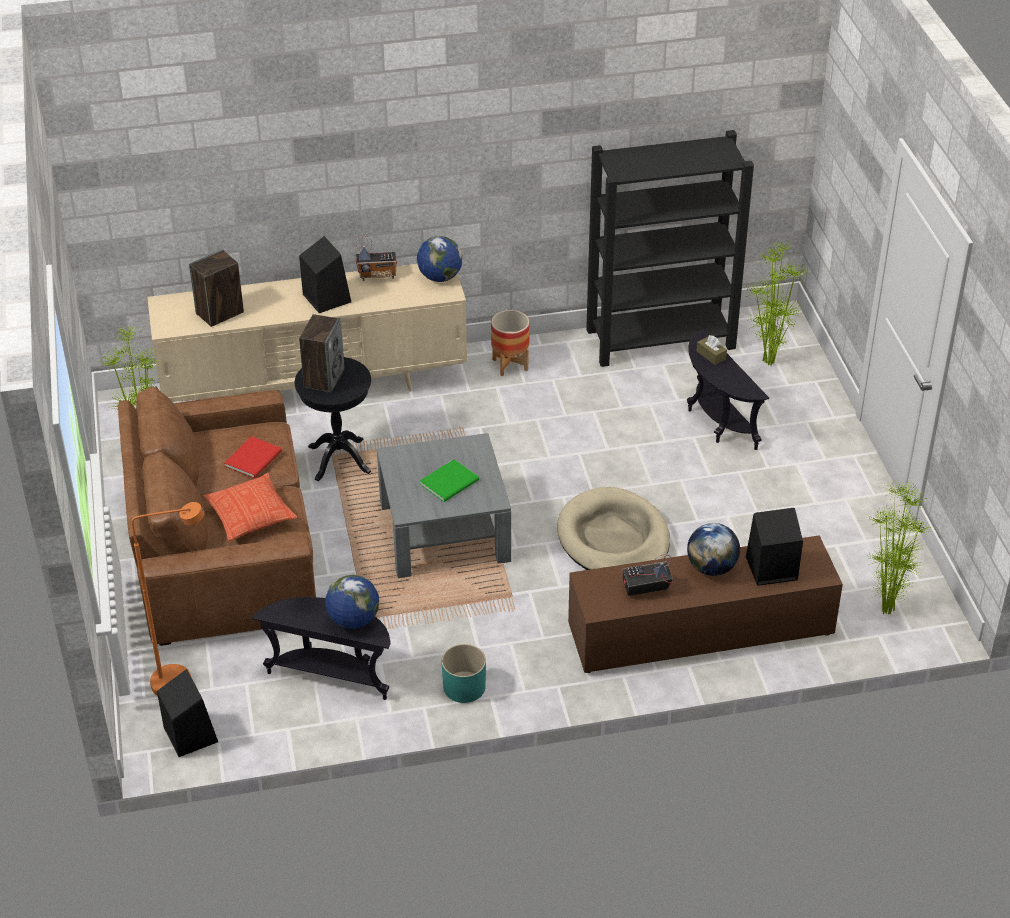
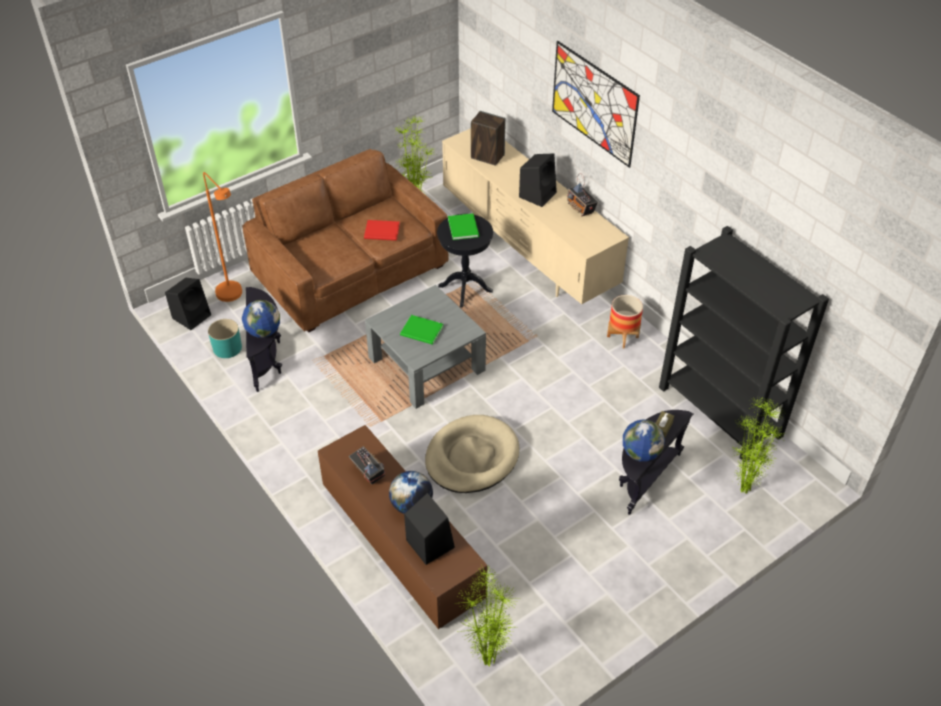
camera: 65 degrees right, 5 degrees up
orange pillow [203,473,297,541] -> none
speaker [299,314,344,393] -> green book [448,213,479,240]
globe [417,236,462,282] -> globe moved to [623,419,665,462]
turquoise planter [442,644,486,703] -> turquoise planter moved to [208,319,242,358]
none -> picture [552,41,640,168]

